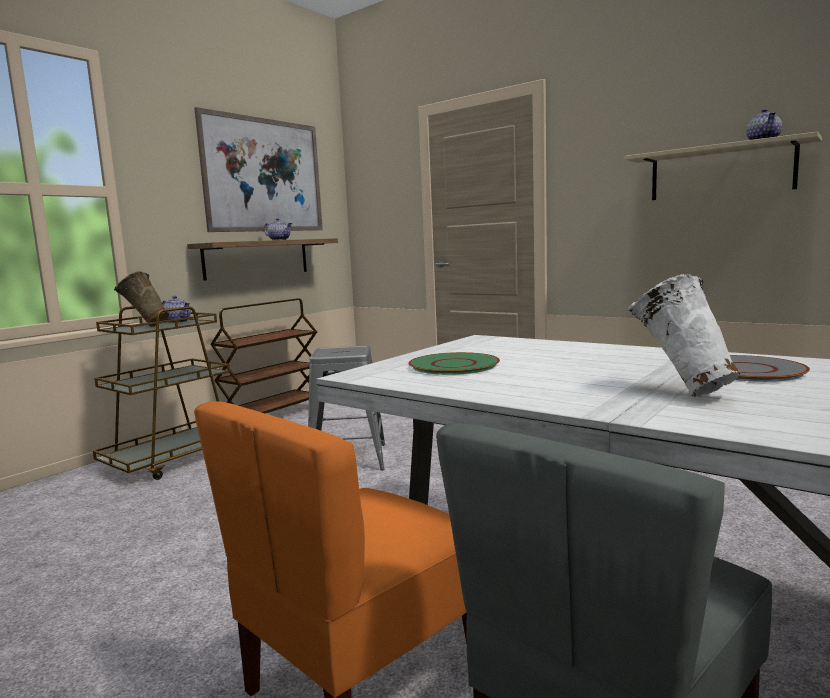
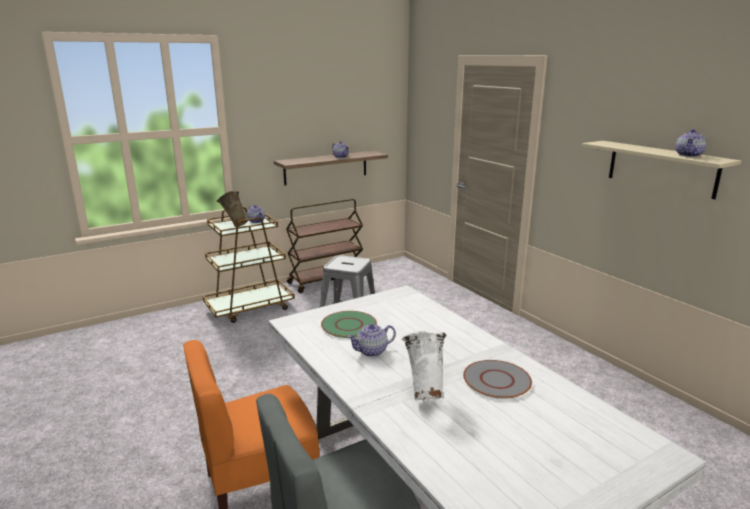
camera: 20 degrees right, 10 degrees up
picture [194,107,323,232] -> none
none -> teapot [347,324,396,357]

